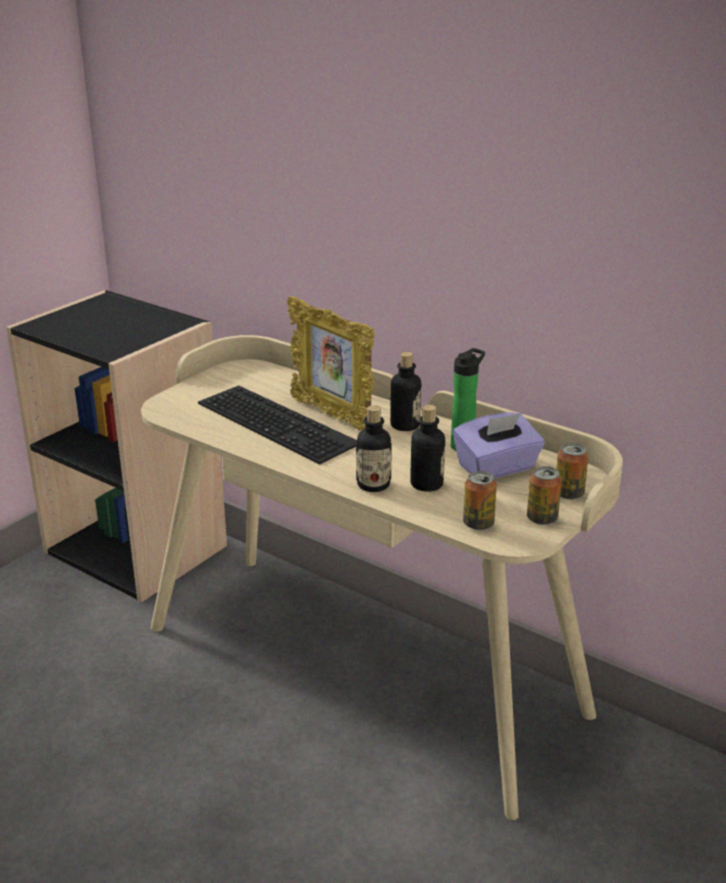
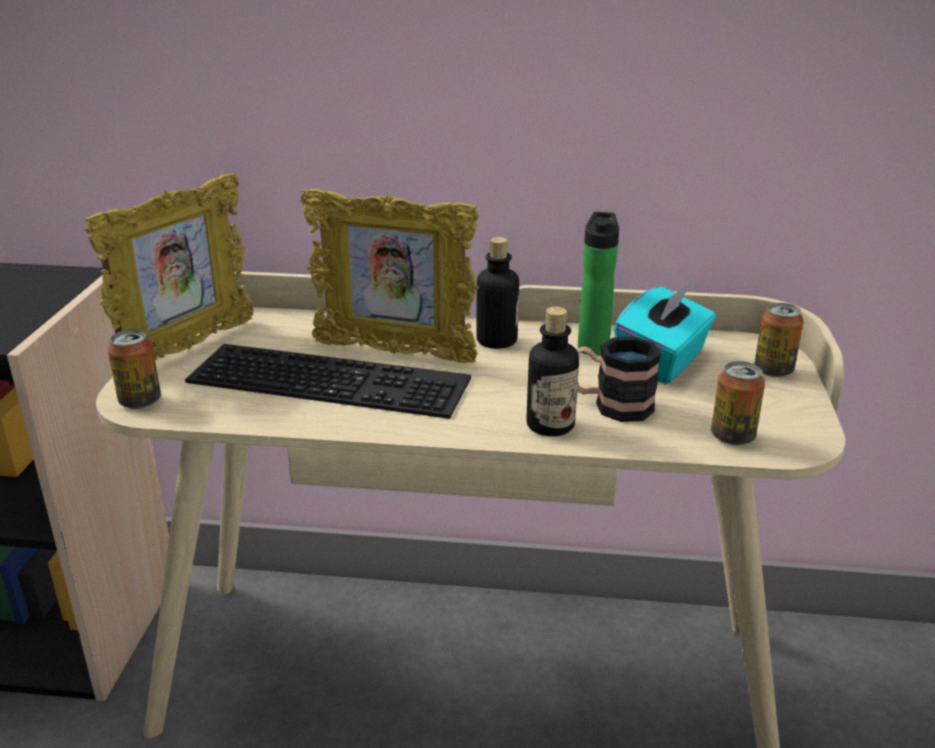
camera: 30 degrees left, 0 degrees up
bottle [410,405,445,492] -> mug [576,337,661,422]
purple tissue box [453,412,545,479] -> turquoise tissue box [614,282,716,384]
can [527,466,562,525] -> can moved to [108,330,161,409]
none -> picture frame [85,173,254,361]

